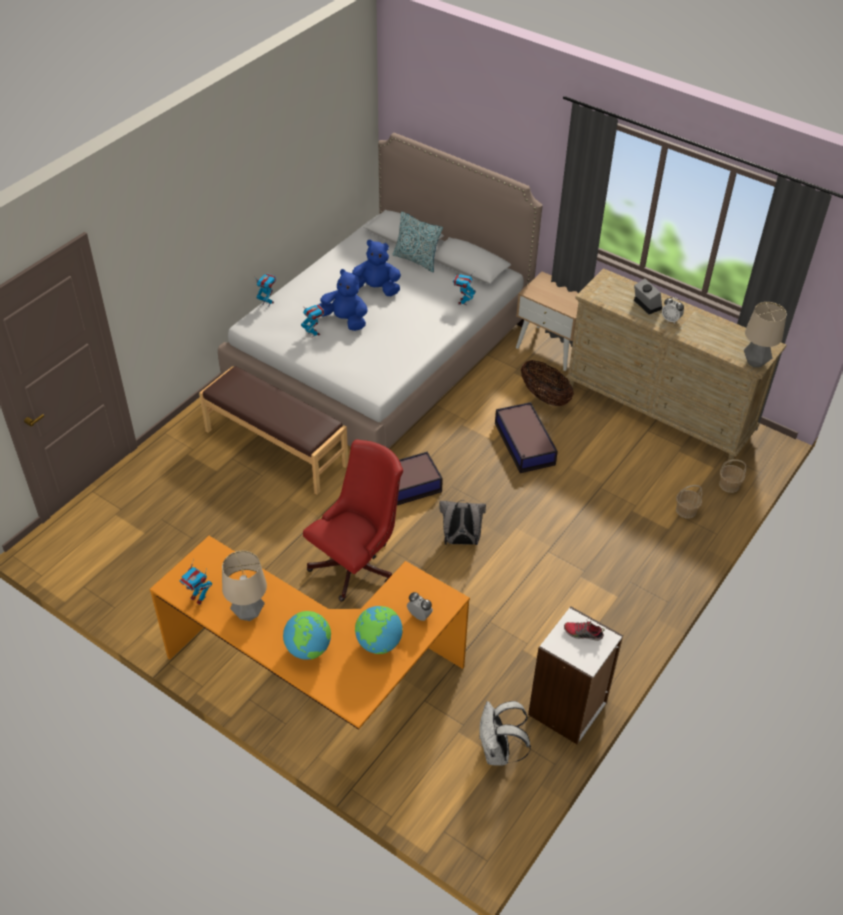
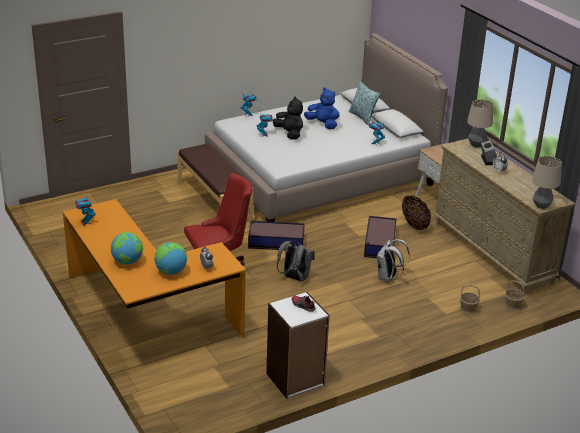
camera: 25 degrees right, 15 degrees down
table lamp [222,551,267,621] -> table lamp moved to [467,99,493,148]
blue plush toy [316,269,368,331] -> black plush toy [273,97,303,140]
white backpack [479,701,531,766] -> white backpack moved to [376,239,410,282]

